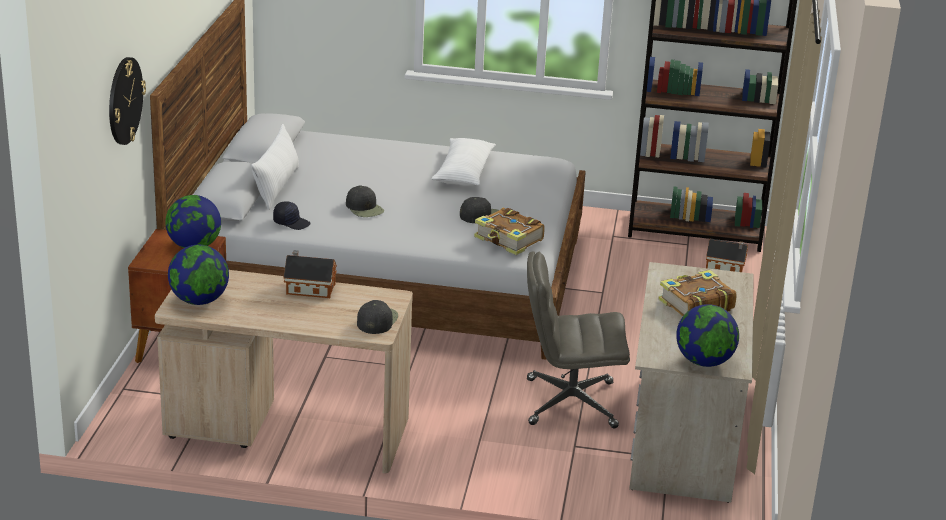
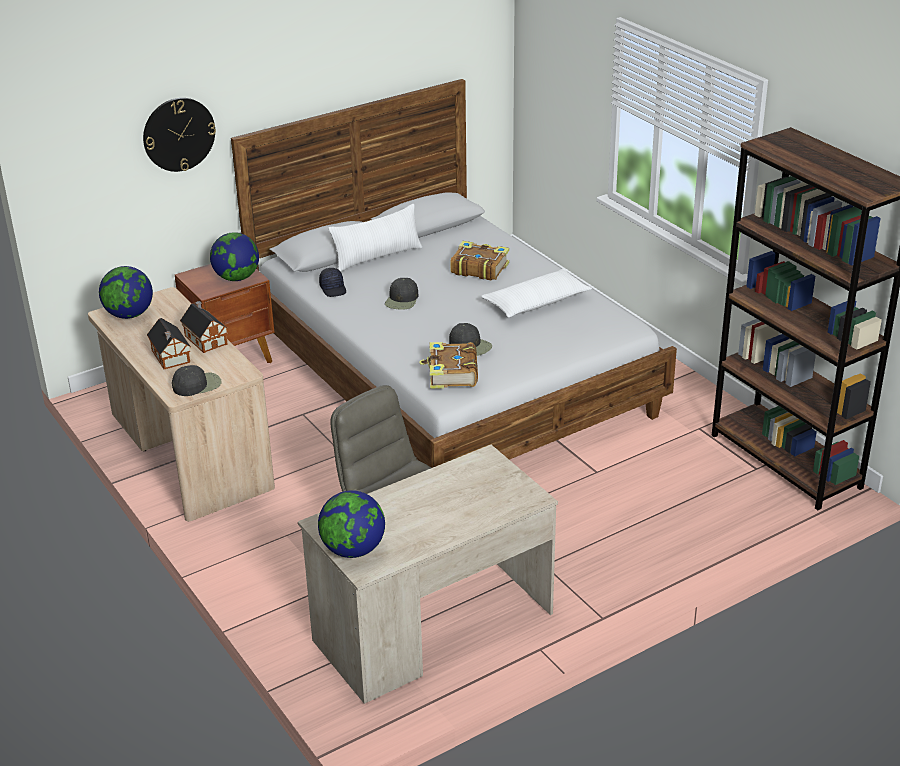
camera: 50 degrees right, 5 degrees up
book [658,270,737,316] -> book moved to [450,241,509,280]
toy house [706,239,748,272] -> toy house moved to [147,318,191,369]

